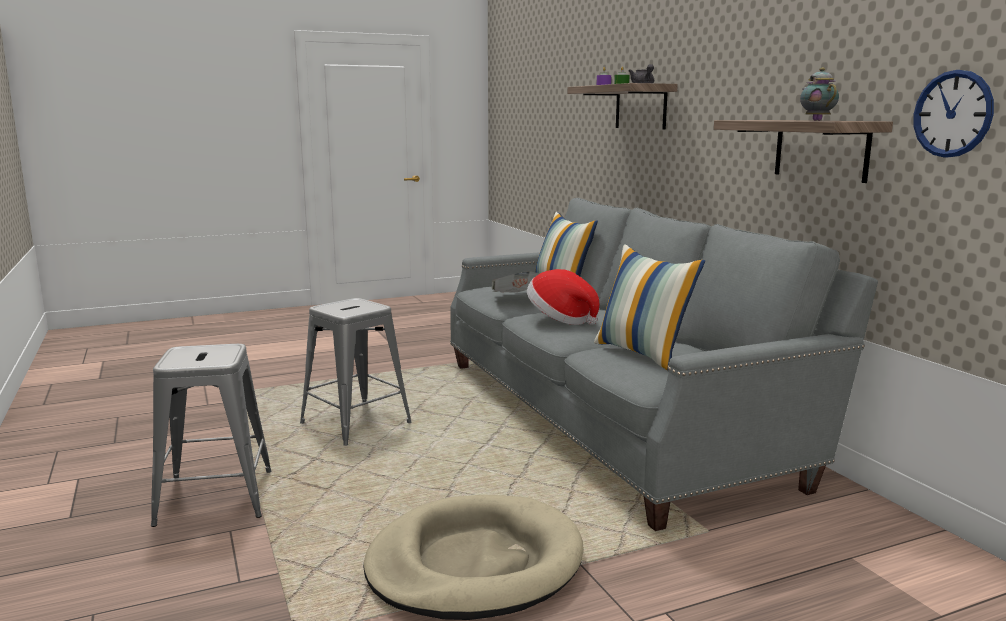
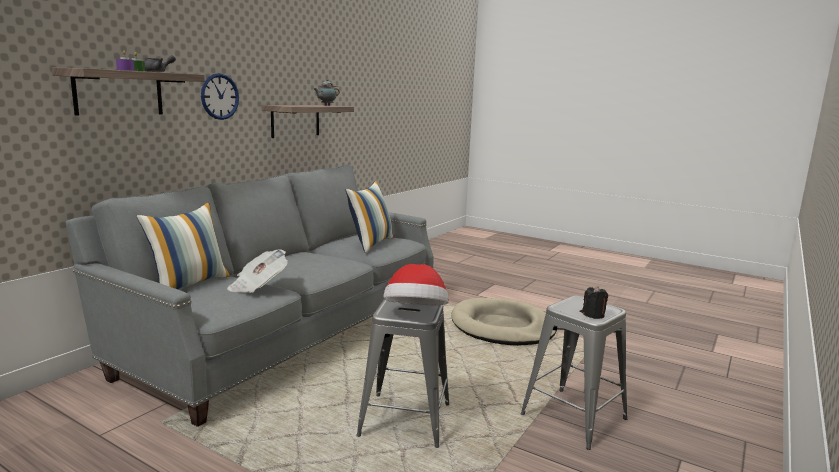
camera: 125 degrees left, 0 degrees up
hat [527,269,600,325] -> hat moved to [383,264,449,305]
wall clock [914,70,994,158] -> wall clock moved to [201,73,239,120]
none -> black candle [582,286,608,319]

